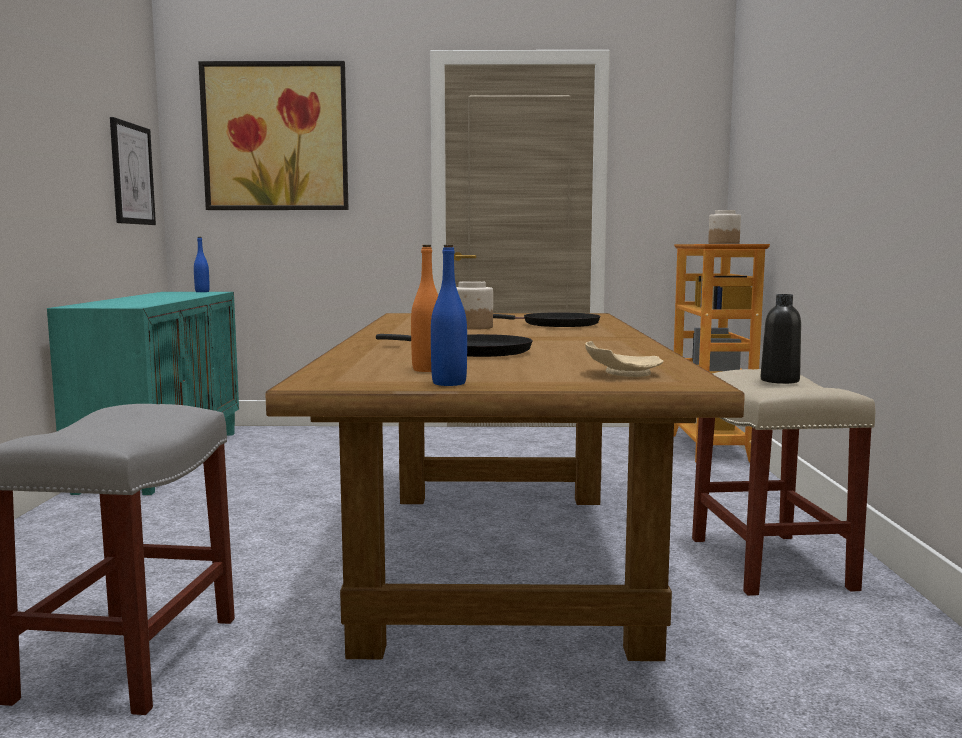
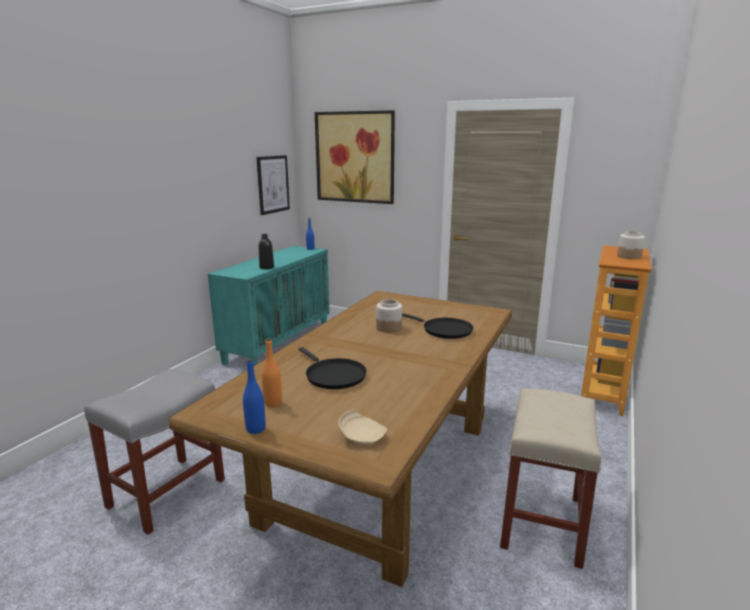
camera: 25 degrees right, 10 degrees up
black bottle [760,294,801,384] -> black bottle moved to [259,234,274,269]

